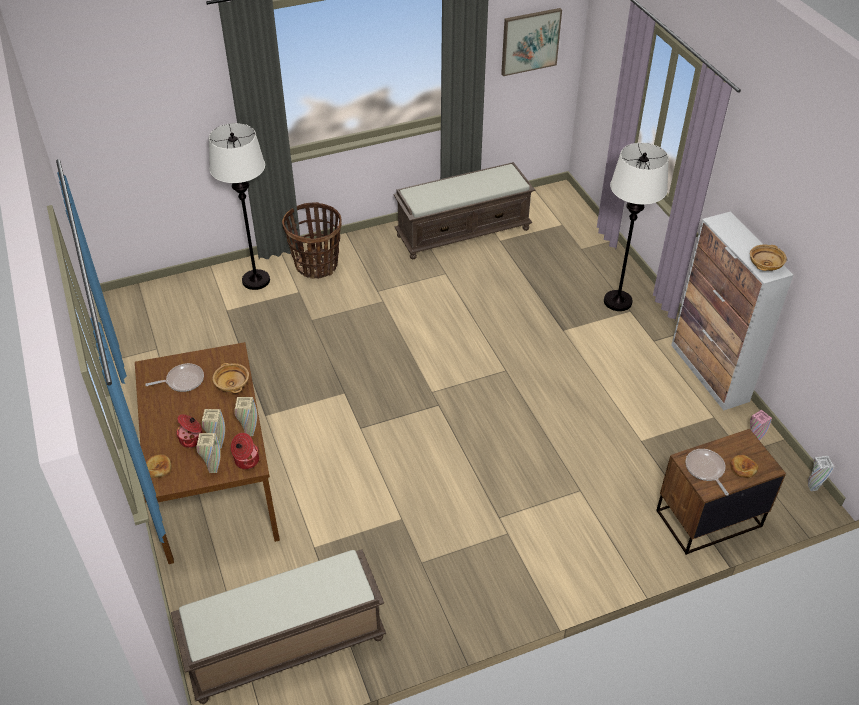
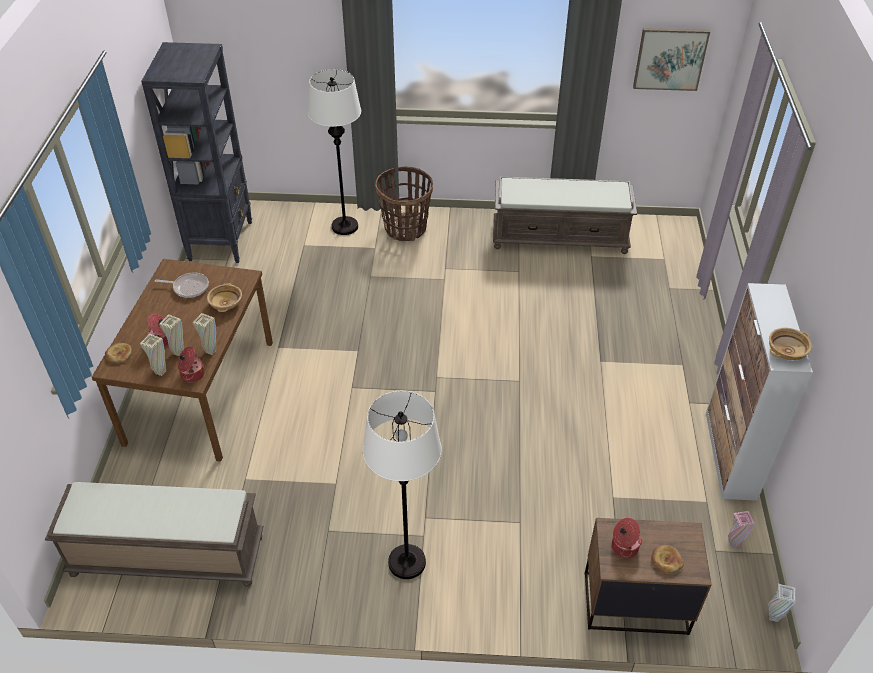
camera: 25 degrees right, 0 degrees up
white floor lamp [604,143,669,311] -> white floor lamp moved to [363,391,442,579]
frying pan [686,449,729,496] -> cooking pot [612,518,642,558]
none -> black bookcase [141,42,252,263]

